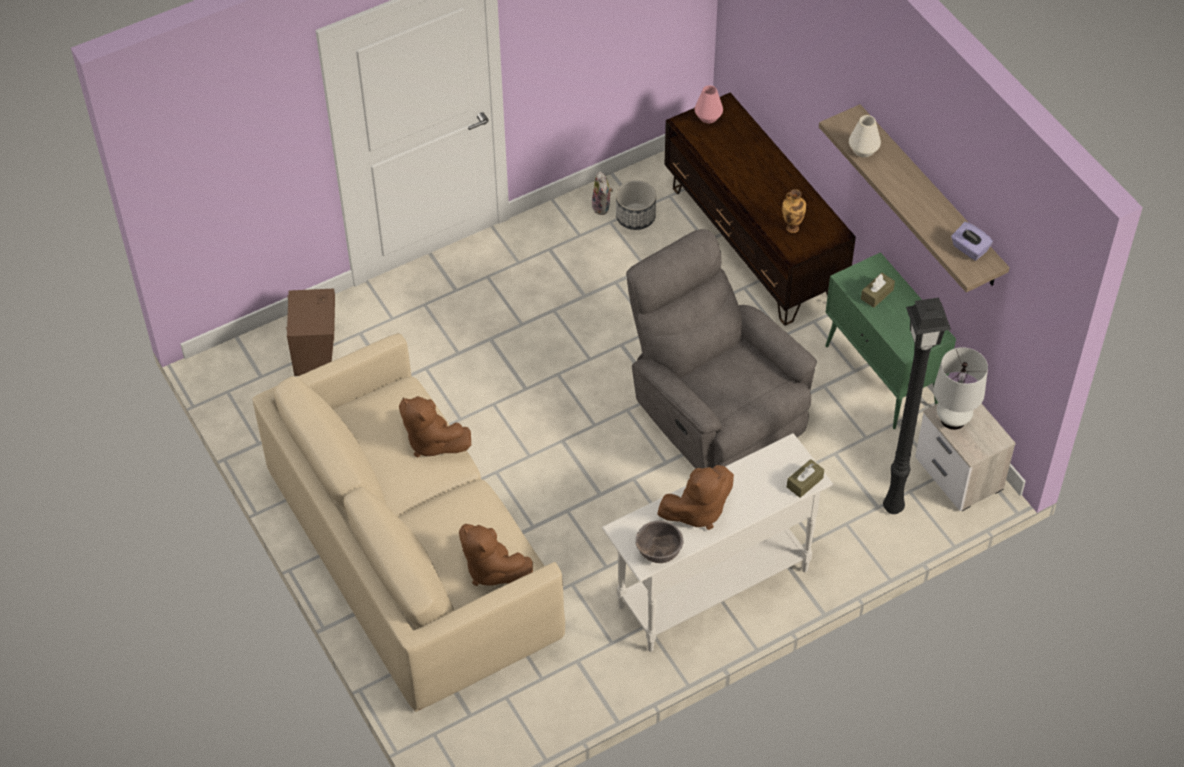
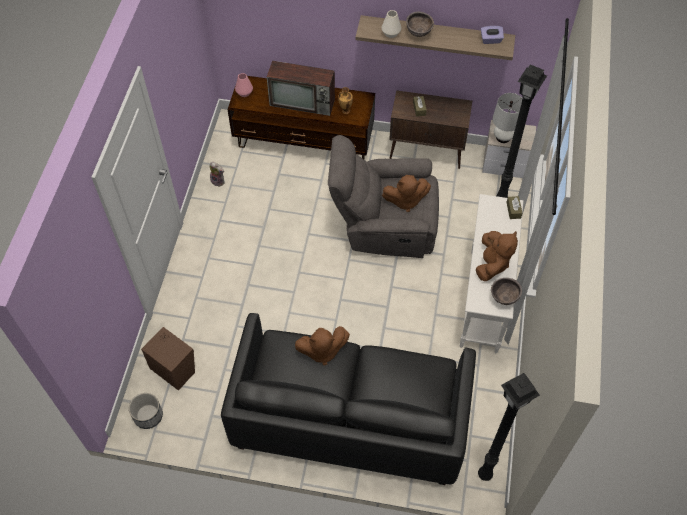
camera: 50 degrees left, 5 degrees up
beige sofa [253,333,565,712] -> black sofa [221,313,476,485]
brown plush toy [459,524,533,586] -> brown plush toy moved to [382,175,431,212]
planter [616,180,656,230] -> planter moved to [129,393,163,429]
green cabinet [825,252,956,429] -> brown cabinet [389,90,472,169]
none -> television [267,61,335,116]
none -> brown bowl [406,11,434,37]
none -> black floor lamp [478,373,540,481]

